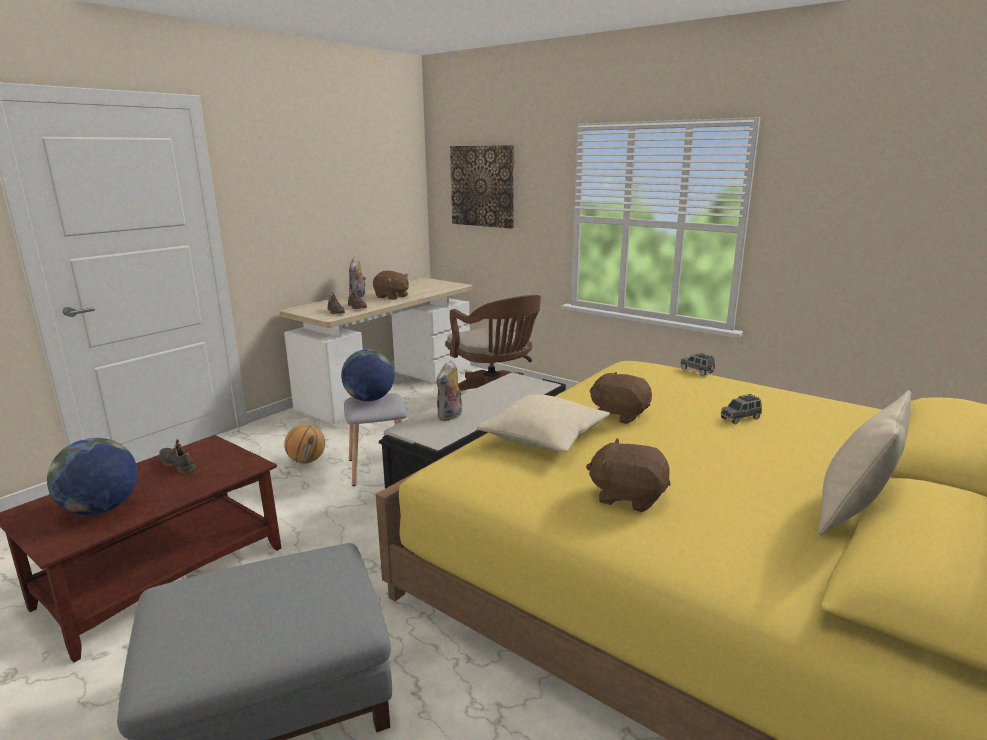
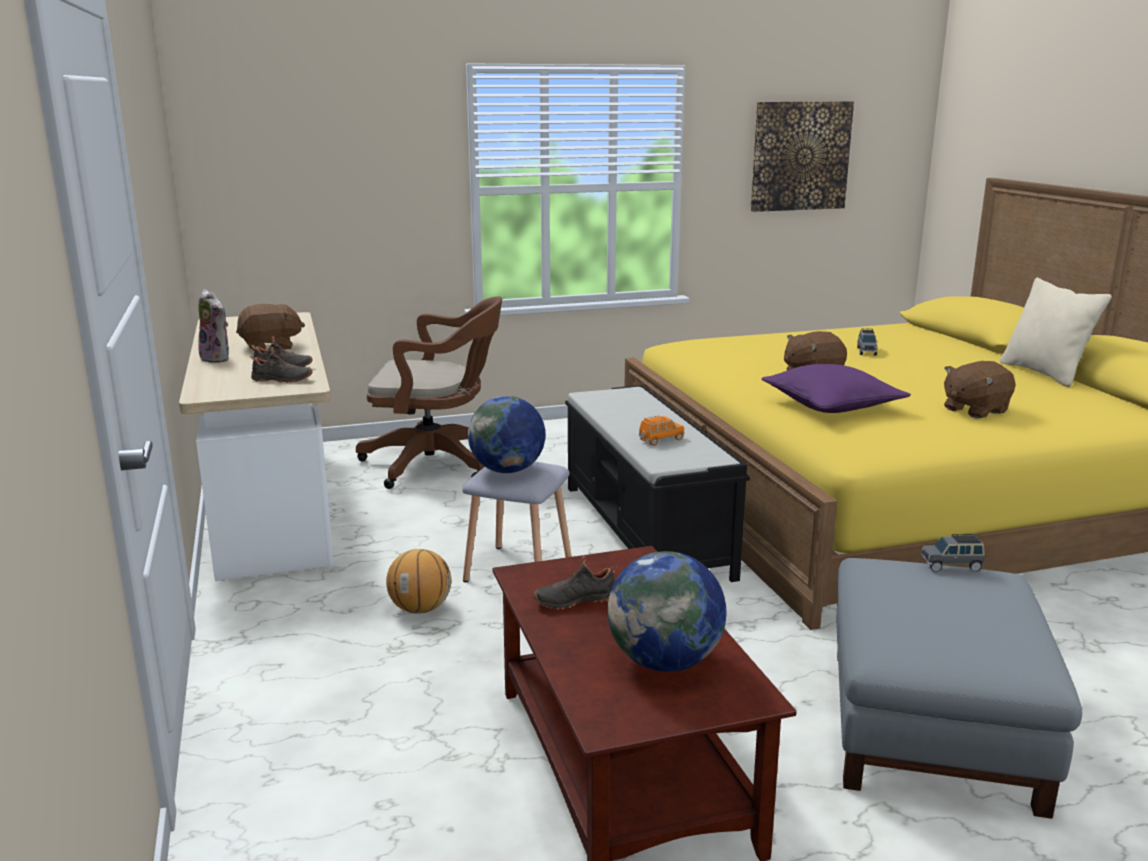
camera: 55 degrees left, 0 degrees up
plush toy [436,360,462,421] -> orange toy car [639,416,684,446]
picture [450,145,514,228] -> picture moved to [750,101,854,212]
beige pillow [477,394,610,452] -> purple pillow [761,364,911,413]
grey toy car [680,353,715,376] -> grey toy car moved to [921,534,986,572]

